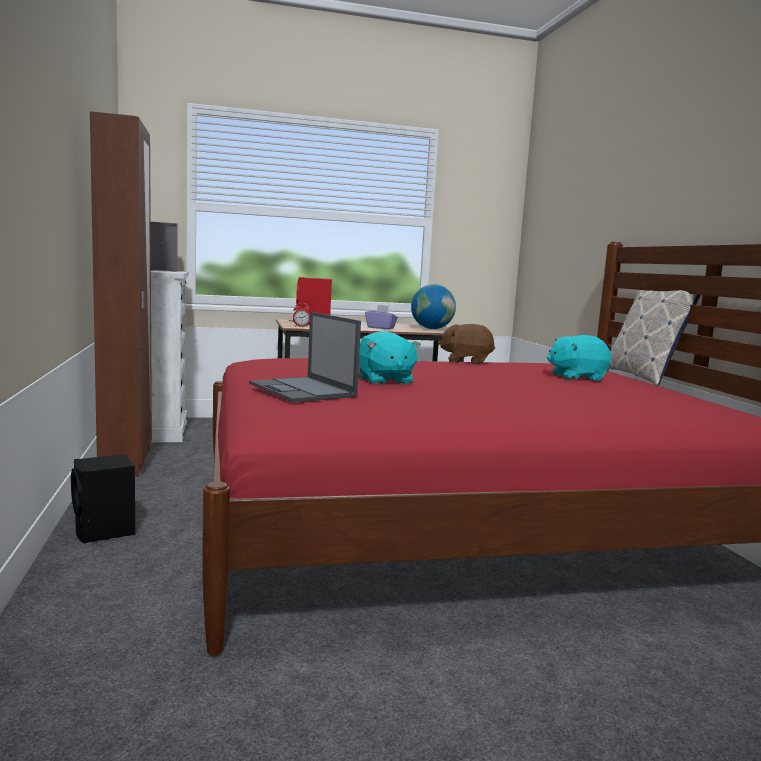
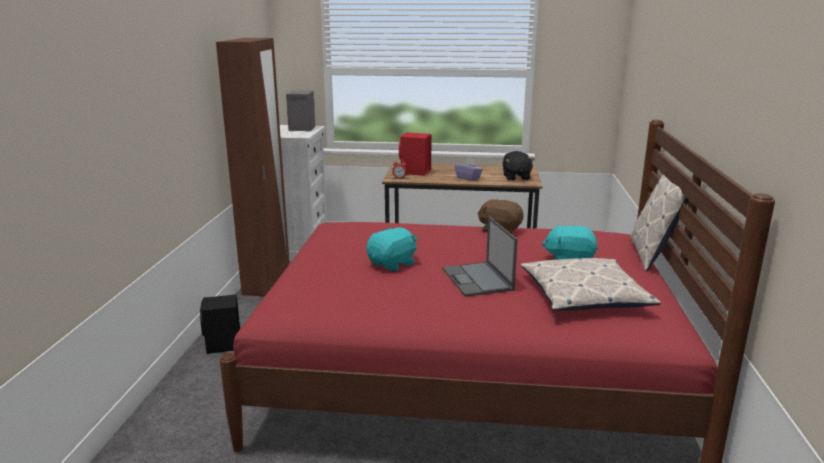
camera: 20 degrees right, 10 degrees up
laptop [249,312,361,402] -> laptop moved to [442,217,518,297]
turquoise plush toy [359,331,421,385] -> turquoise plush toy turned 135 degrees counterclockwise [366,227,417,272]
globe [411,284,456,329] -> black plush toy [503,151,535,181]
none -> pillow [521,258,661,311]

